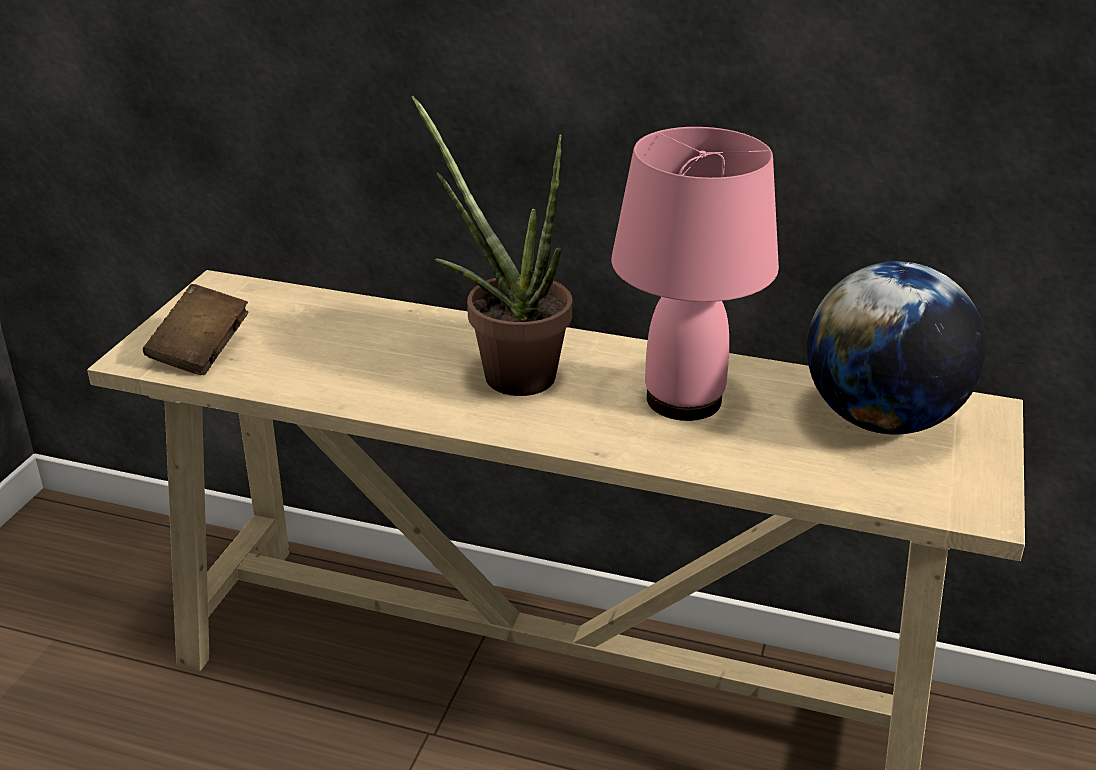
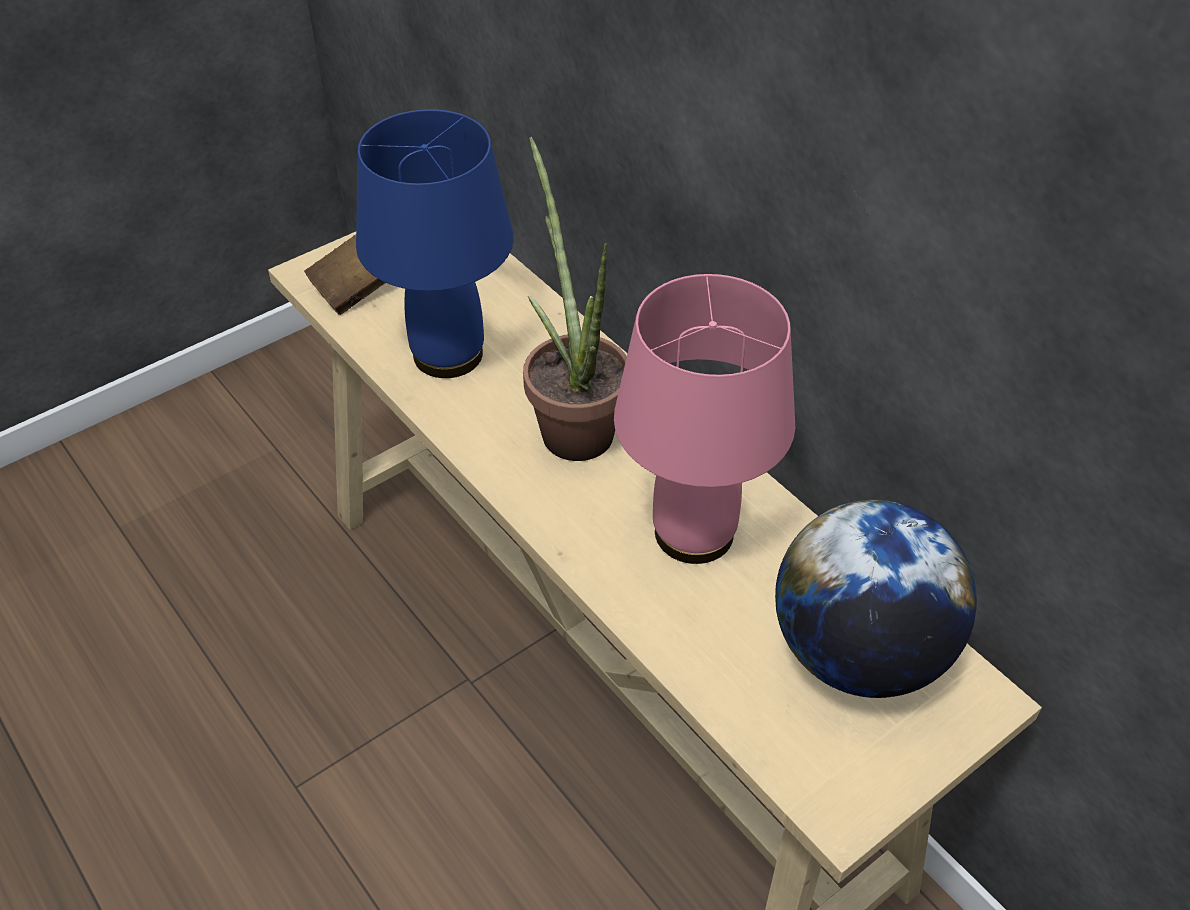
camera: 35 degrees right, 15 degrees up
none -> blue table lamp [356,109,514,378]

